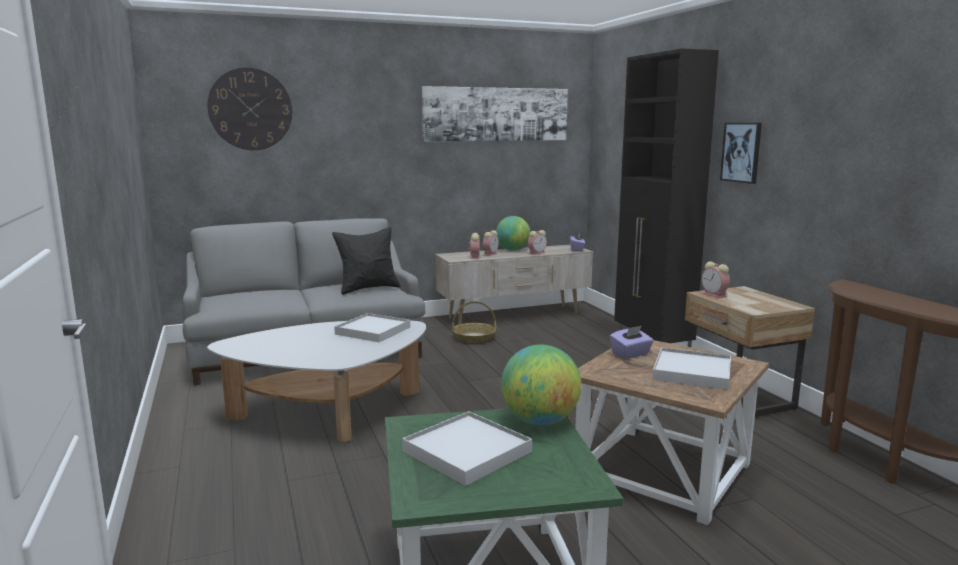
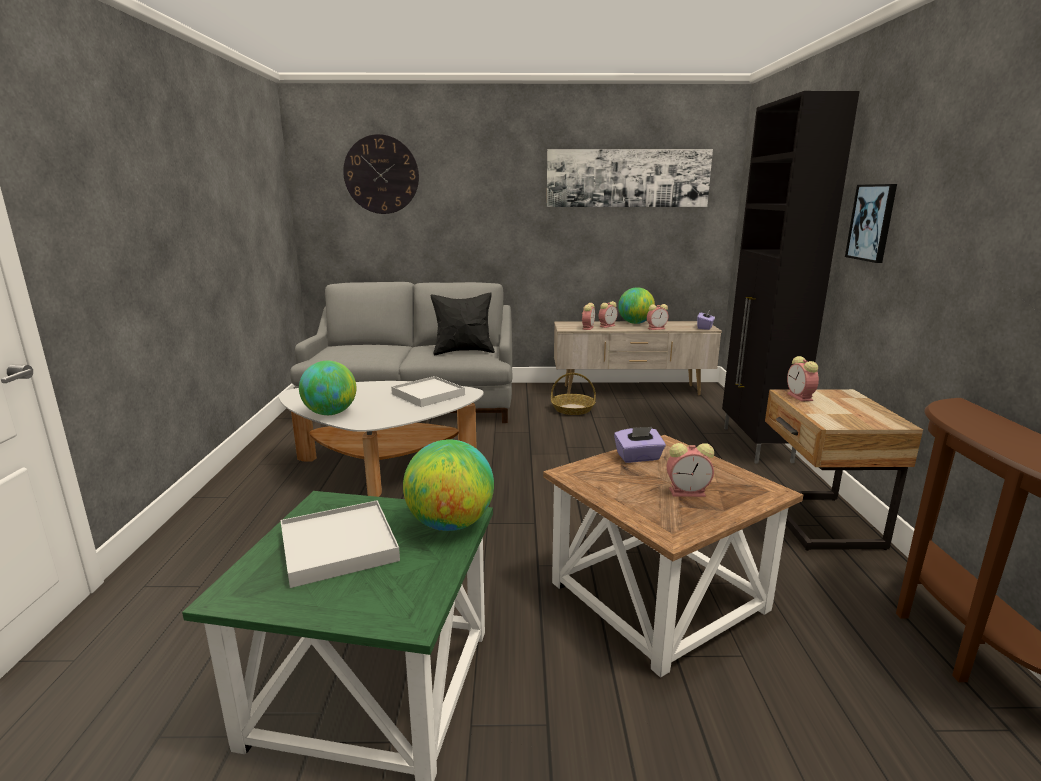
camera: 20 degrees right, 5 degrees up
white tray [652,347,731,390] -> alarm clock [667,443,714,497]
none -> globe [299,361,356,415]

